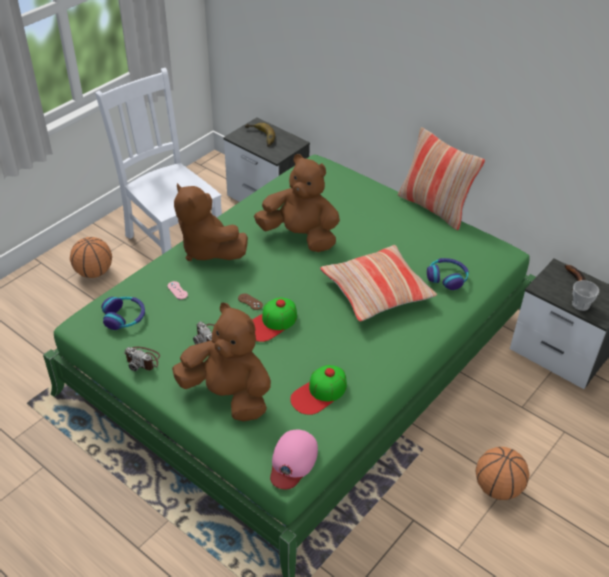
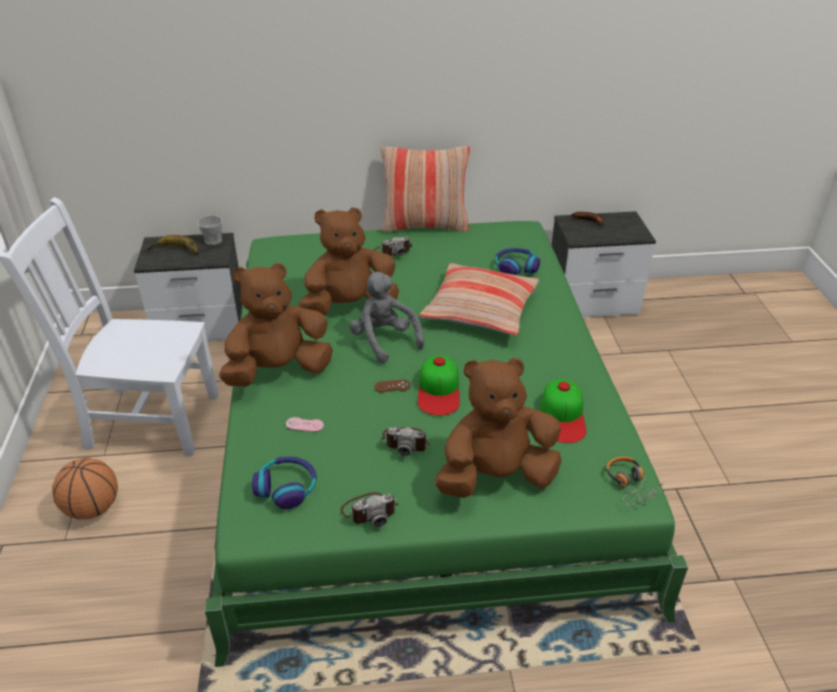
camera: 45 degrees left, 5 degrees down
brown plush toy [174,183,248,261] -> brown plush toy turned 150 degrees clockwise [219,263,333,386]
pink cap [270,430,318,489] -> headphones [606,457,664,506]
basketball [476,447,529,500] -> none
cup [572,280,599,311] -> cup moved to [197,215,223,245]
none -> grey plush toy [349,272,424,364]
none -> camera [374,236,412,256]

